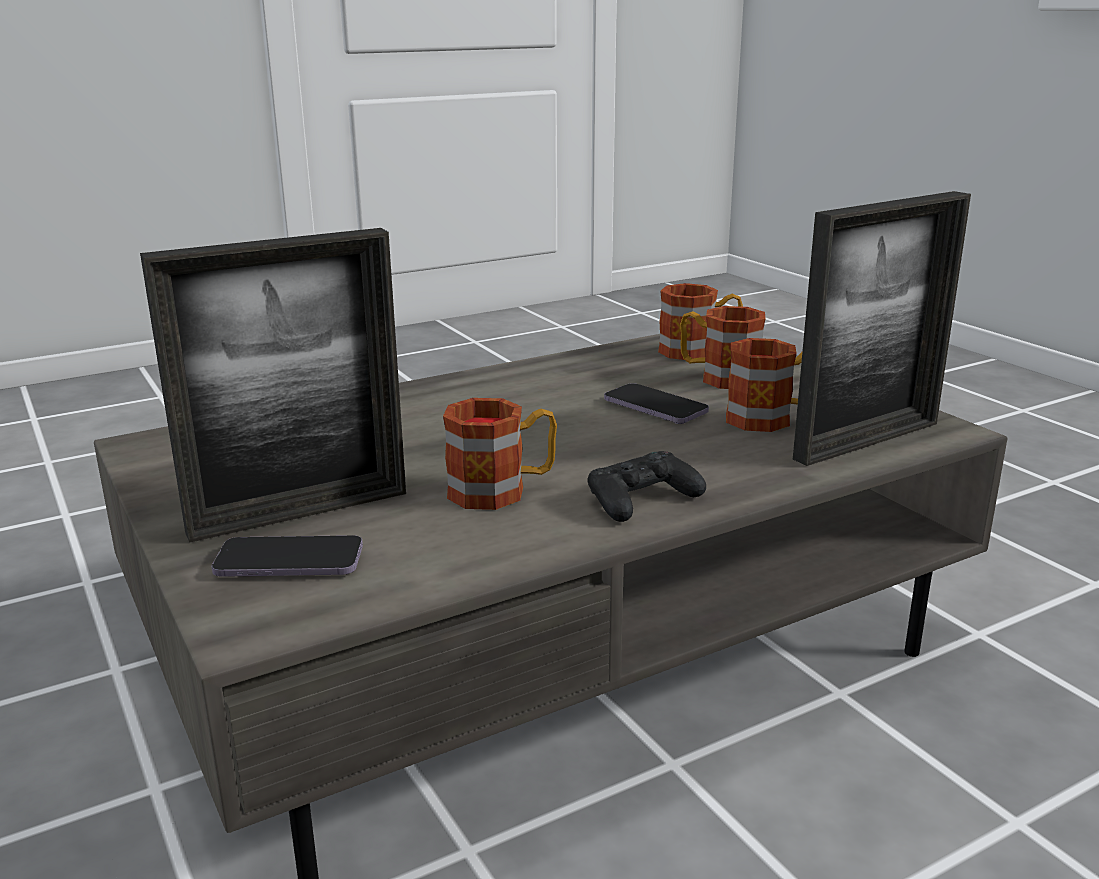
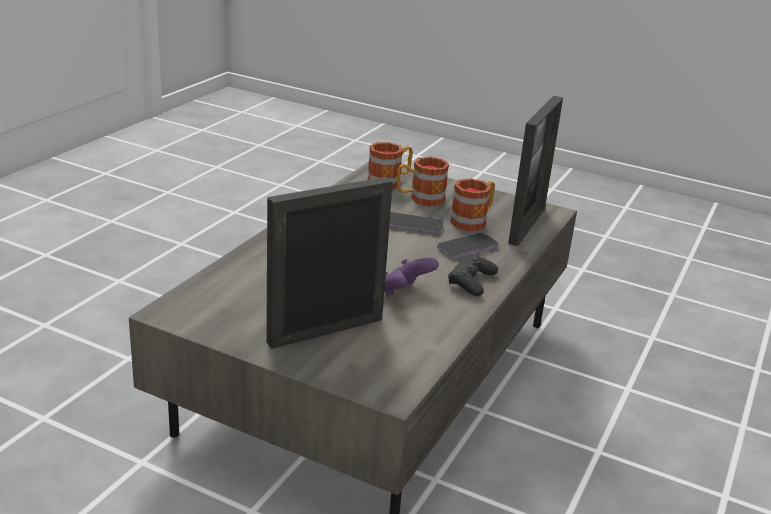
camera: 35 degrees left, 5 degrees up
picture frame [140,228,406,543] -> picture frame turned 150 degrees counterclockwise [266,177,393,349]
phone [212,535,363,577] -> phone moved to [437,233,499,258]
mug [443,398,557,510] -> purple game controller [384,257,439,295]

